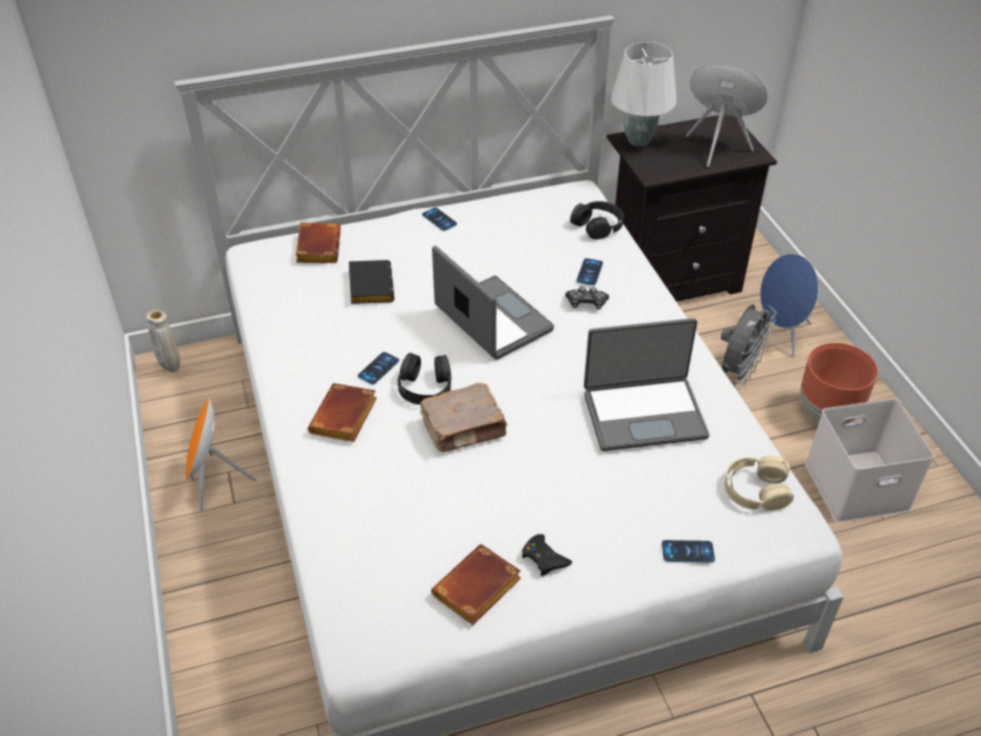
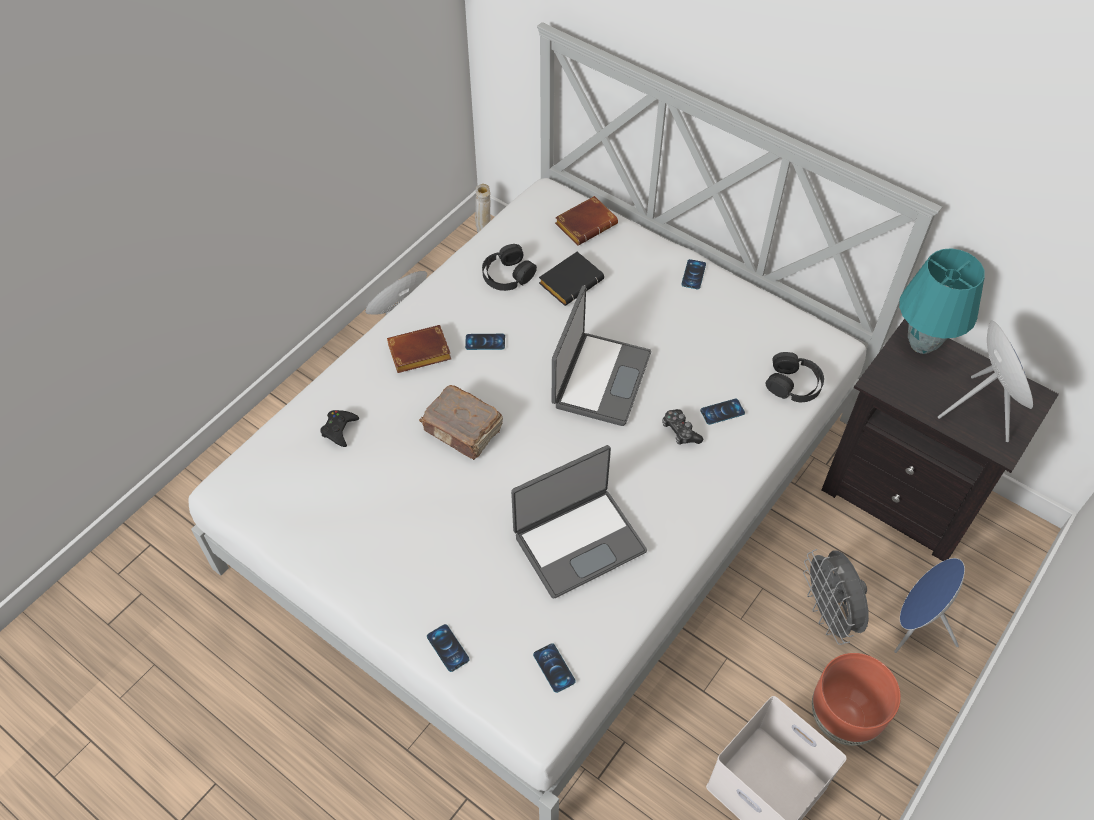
camera: 55 degrees right, 10 degrees up
black headphones [398,353,452,405] -> black headphones moved to [482,244,537,291]
brown book [431,544,521,625] -> none
black game controller [522,534,572,576] -> black game controller moved to [320,410,359,447]
laptop [584,318,710,451] -> laptop turned 75 degrees counterclockwise [511,445,647,598]
white table lamp [611,42,677,147] -> turquoise table lamp [899,249,985,354]
grey fan [721,304,777,385] -> grey fan turned 75 degrees clockwise [803,549,869,645]
beige headphones [725,456,794,511] -> phone [533,643,576,693]

